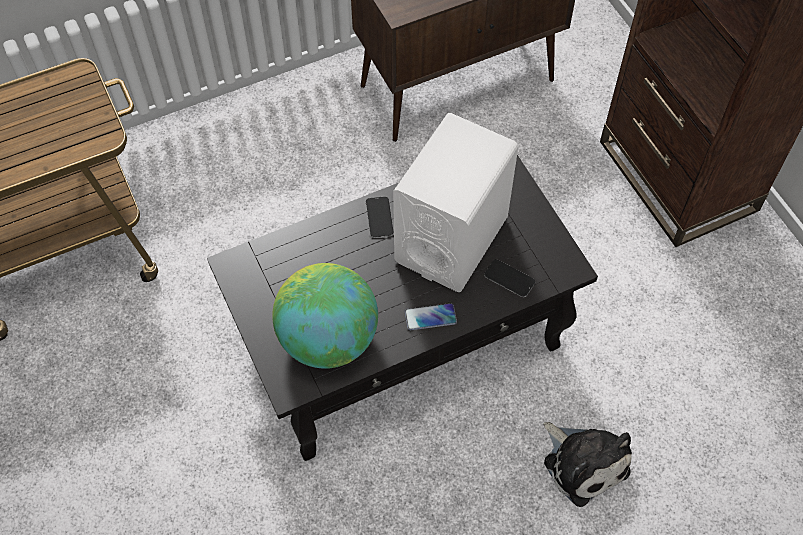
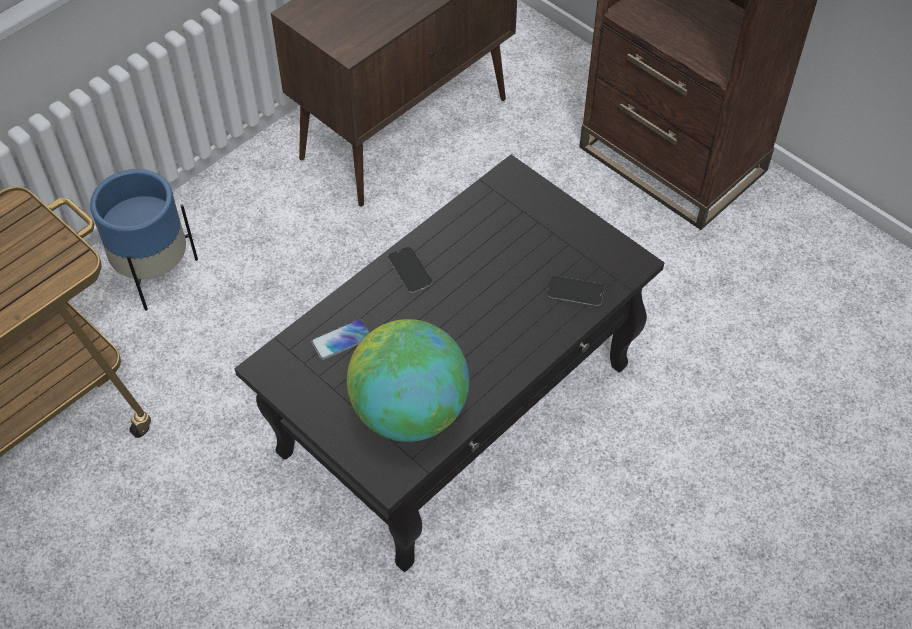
camera: 20 degrees left, 5 degrees down
white speaker [393,113,518,292] -> none
phone [405,303,457,330] -> phone moved to [311,319,370,360]
plush toy [543,422,632,507] -> none
none -> blue planter [90,169,198,311]

